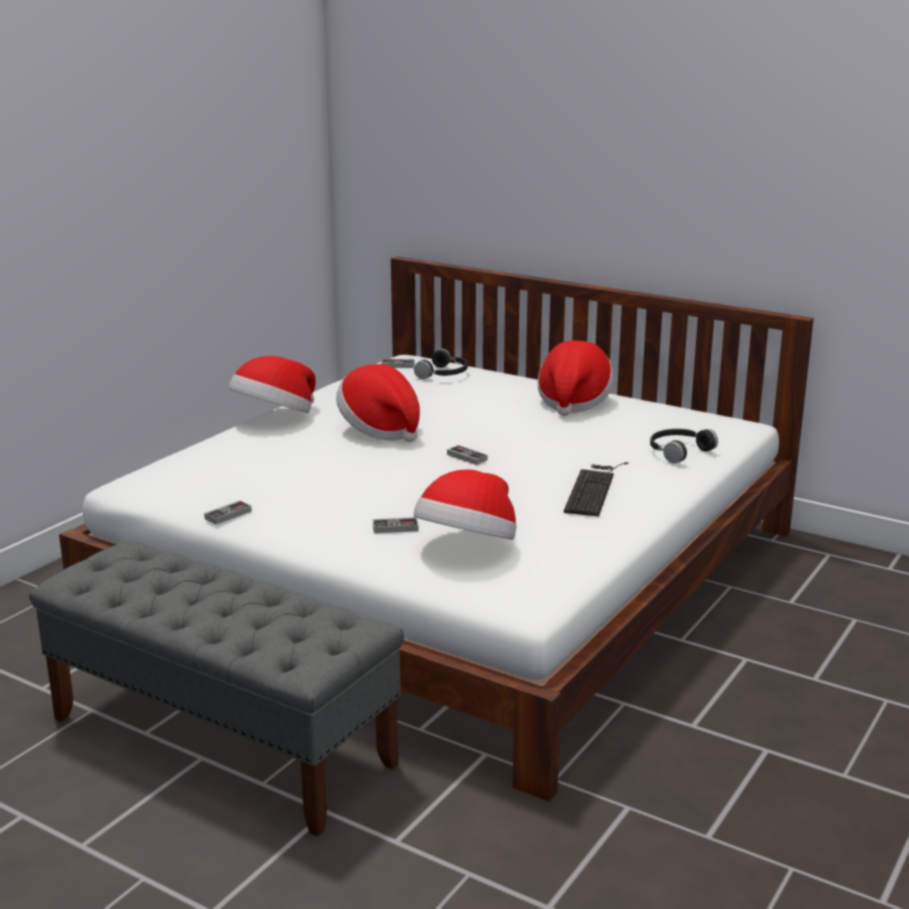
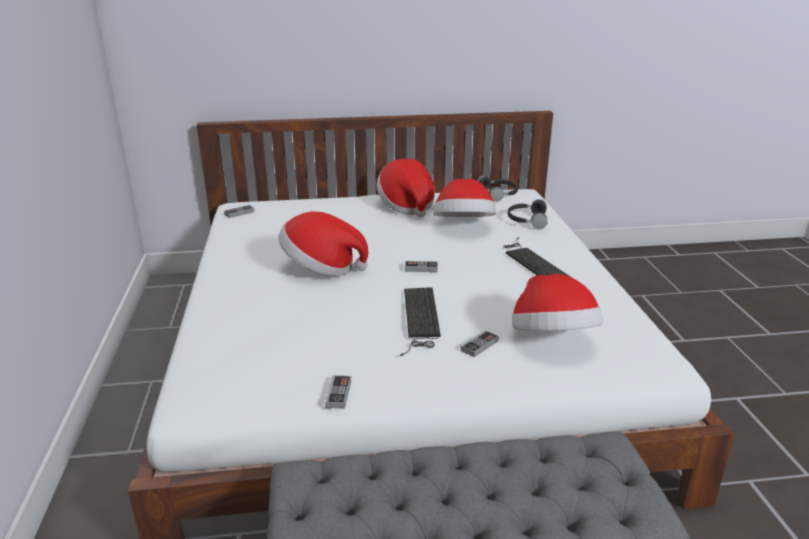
camera: 40 degrees left, 5 degrees up
hat [229,356,316,413] -> hat moved to [433,179,496,217]
black headphones [414,349,468,379] -> black headphones moved to [477,176,518,202]
none -> keyboard [400,287,441,356]

